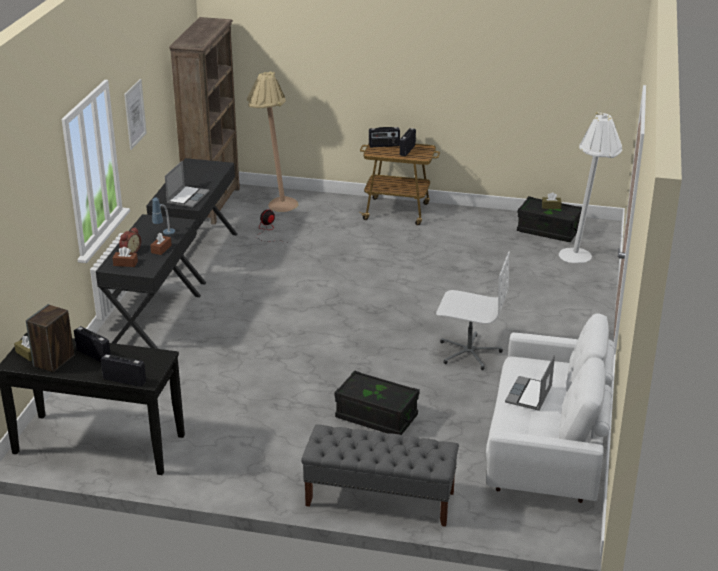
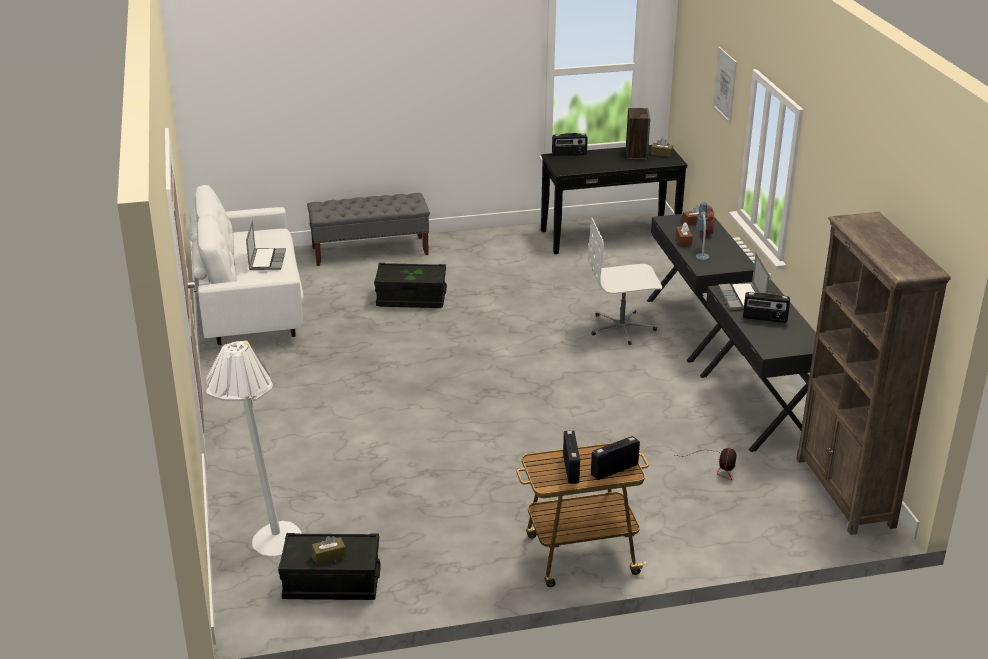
camera: 155 degrees right, 0 degrees up
radio [74,326,111,362] -> radio moved to [743,292,790,323]
picture [124,79,147,150] -> picture moved to [713,47,737,125]
beige floor lamp [247,71,298,212] -> none
white office chair [436,252,510,370] -> white office chair moved to [588,218,662,345]

